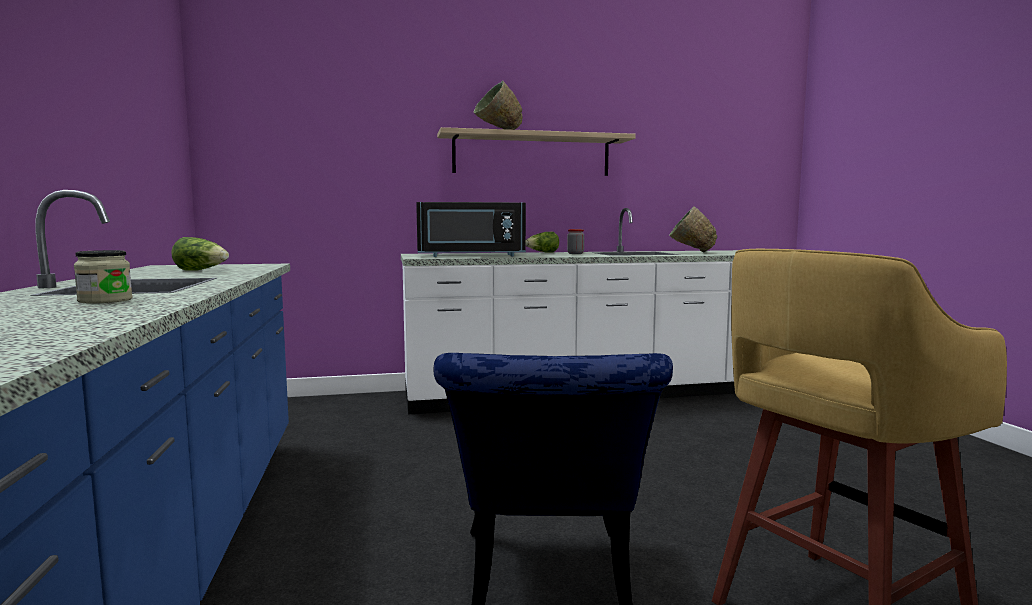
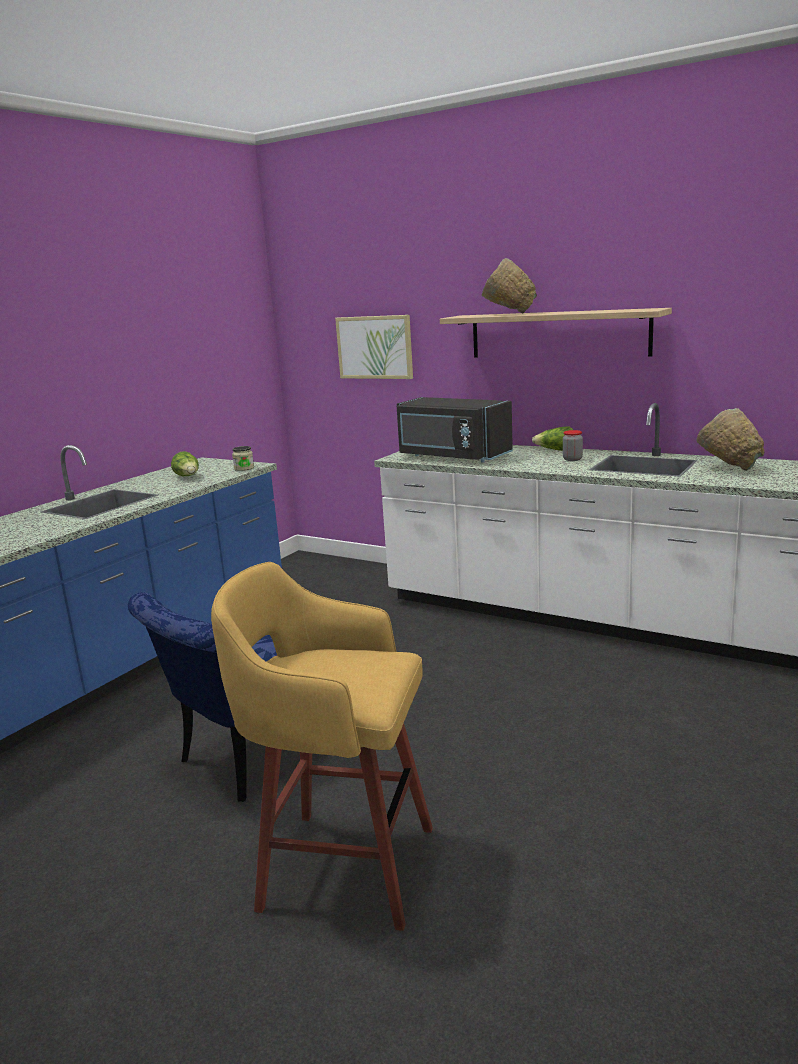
camera: 45 degrees right, 10 degrees up
jar [74,250,133,303] -> jar moved to [232,446,254,471]
none -> picture [335,315,413,379]

